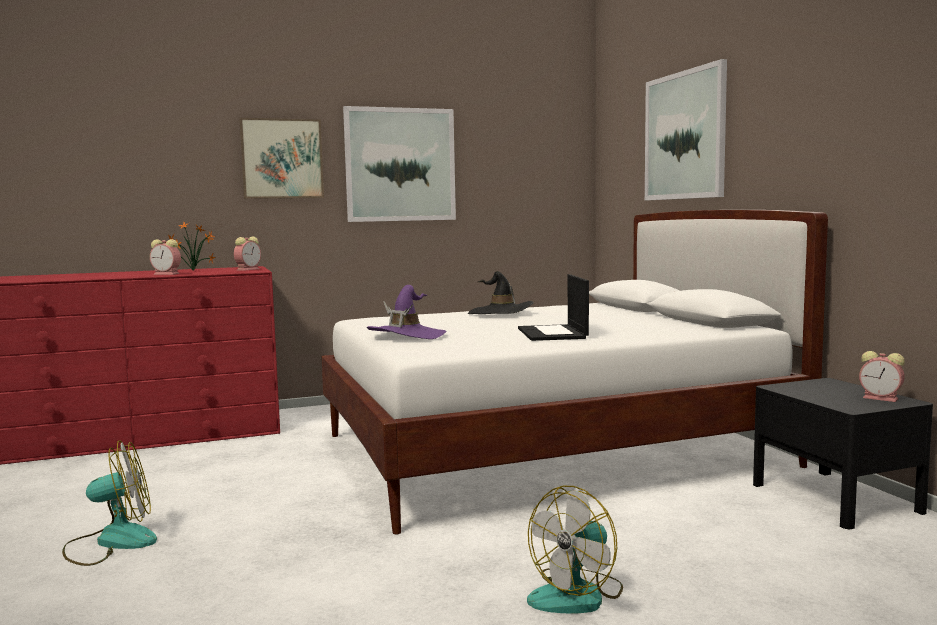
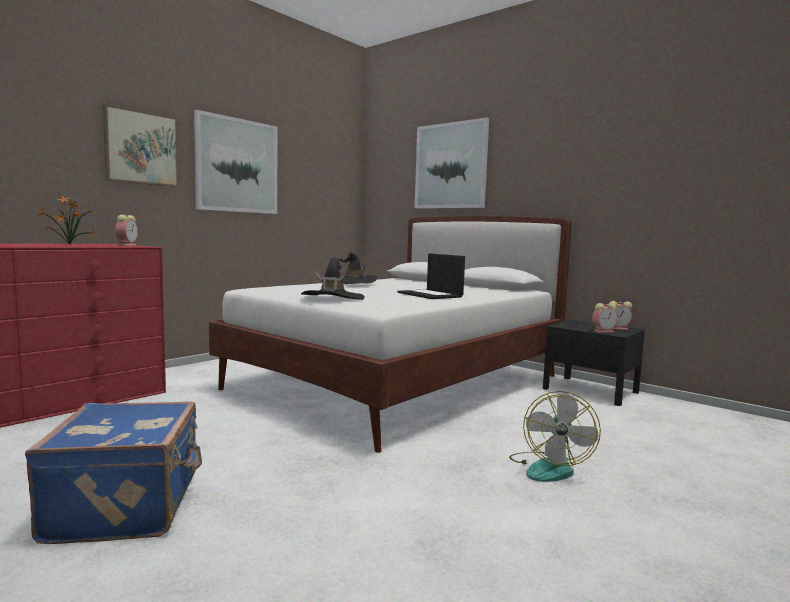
camera: 30 degrees left, 0 degrees up
fan [62,440,157,566] -> blue suitcase [25,401,202,544]
alarm clock [150,239,181,275] -> alarm clock moved to [592,303,618,333]
purple hat [367,285,447,339] -> black hat [301,257,365,300]

